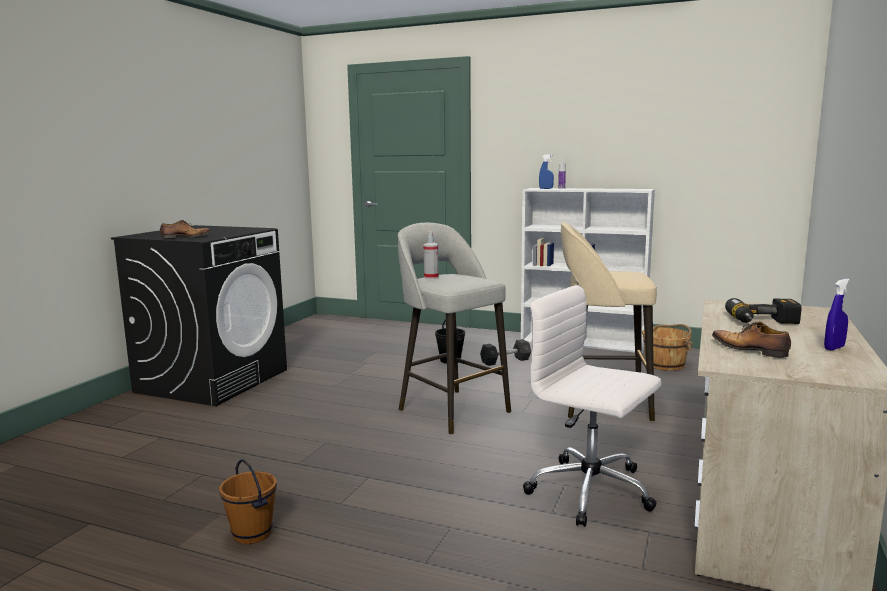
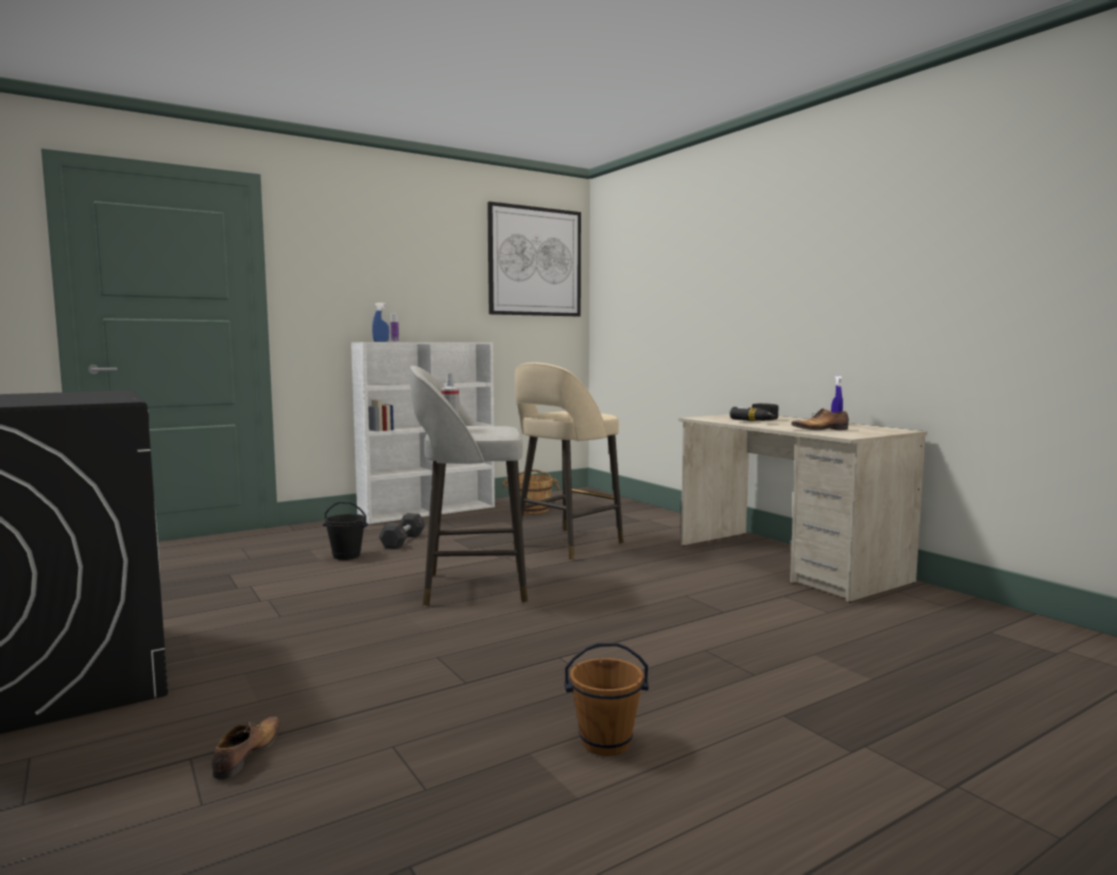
camera: 55 degrees left, 5 degrees down
shoe [160,220,211,238] -> shoe moved to [211,717,282,780]
white office chair [523,285,661,527] -> none
none -> picture [487,201,581,316]

